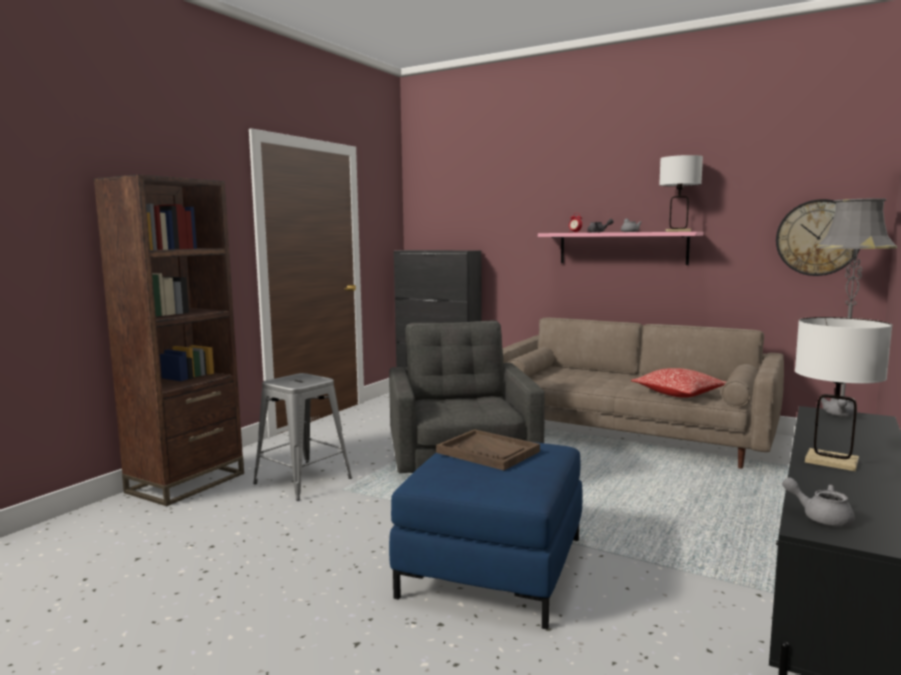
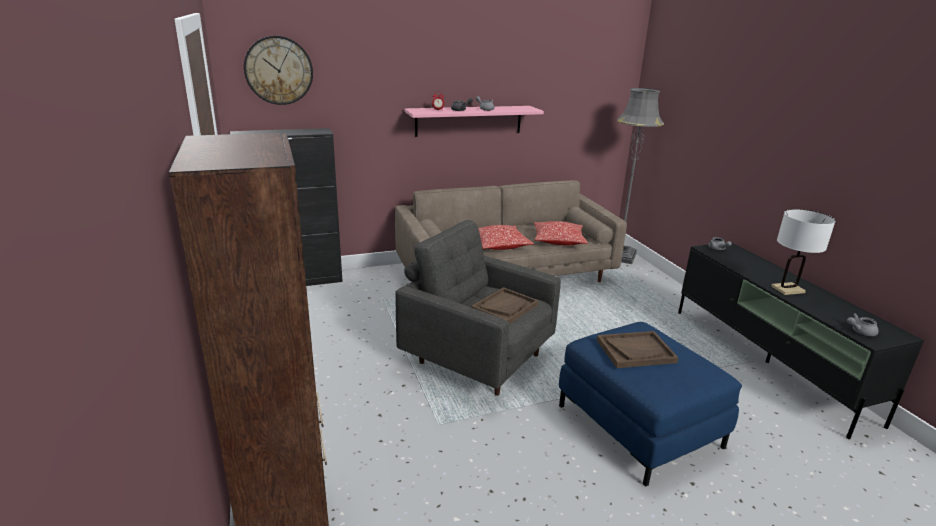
camera: 50 degrees left, 15 degrees up
grey stool [253,373,352,501] -> none
white table lamp [659,155,703,232] -> none
wall clock [776,199,860,276] -> wall clock moved to [244,36,313,105]
none -> brown tray [471,287,538,324]
none -> pillow [478,225,534,250]

